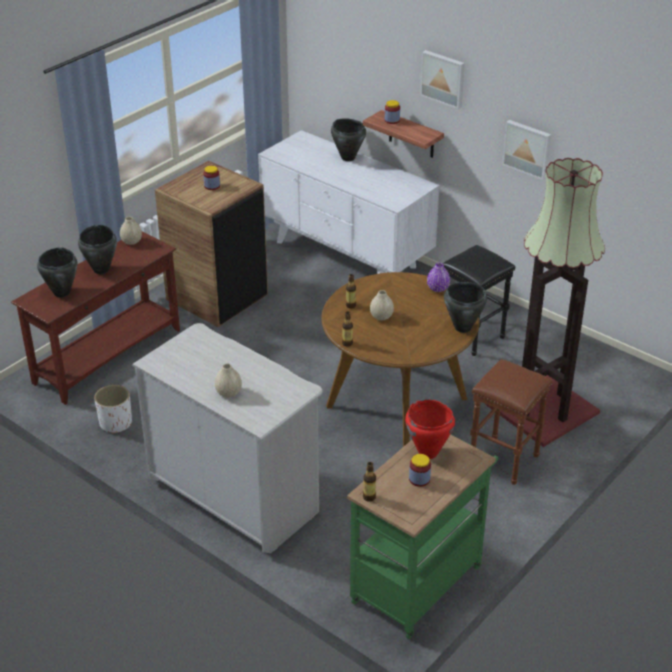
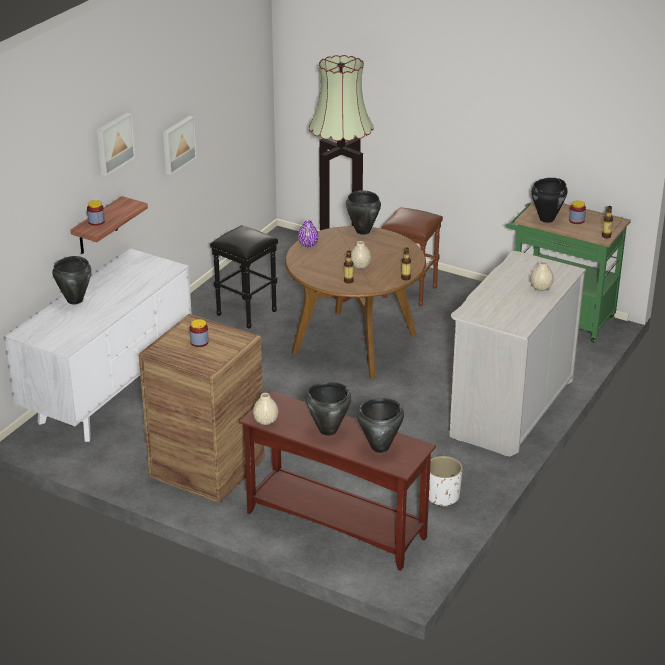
camera: 100 degrees left, 5 degrees down
red cooking pot [405,399,455,459] -> black cooking pot [531,178,567,223]

